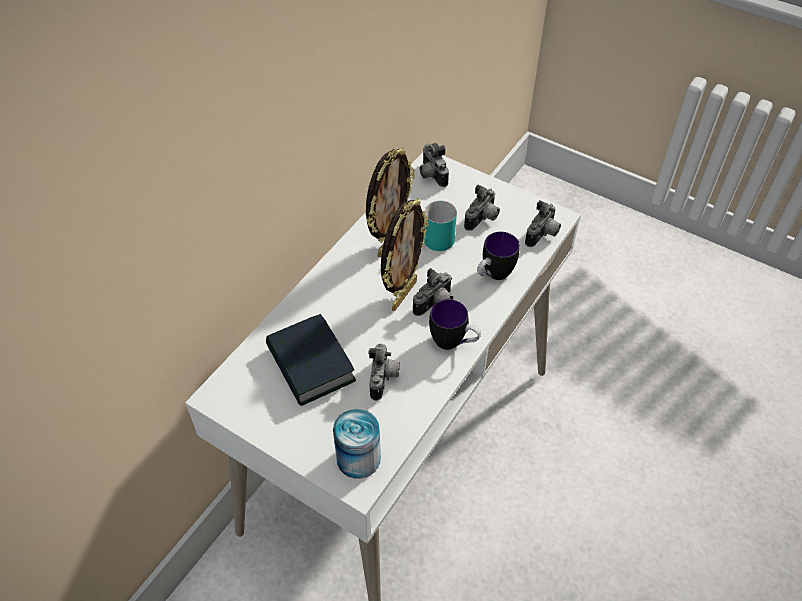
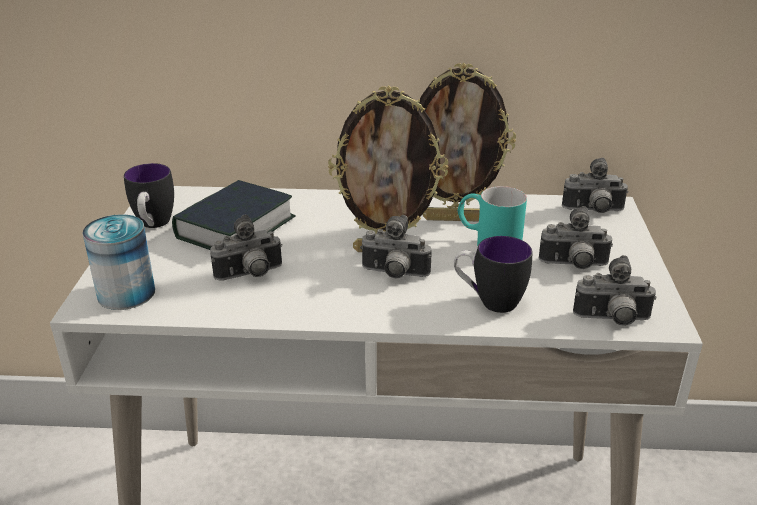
camera: 60 degrees right, 20 degrees down
camera [419,143,449,187] -> camera turned 120 degrees counterclockwise [562,158,628,213]
mug [429,299,481,350] -> mug moved to [124,163,174,228]

